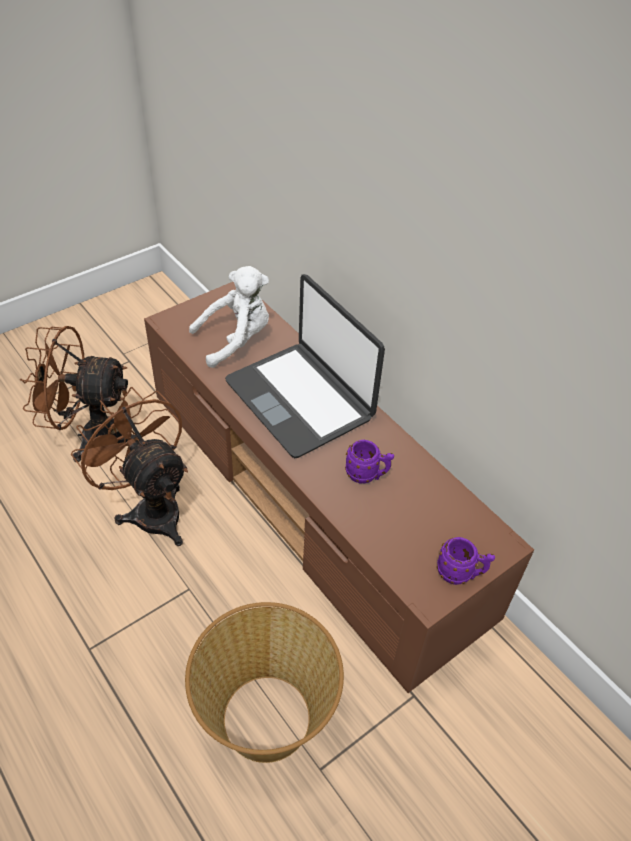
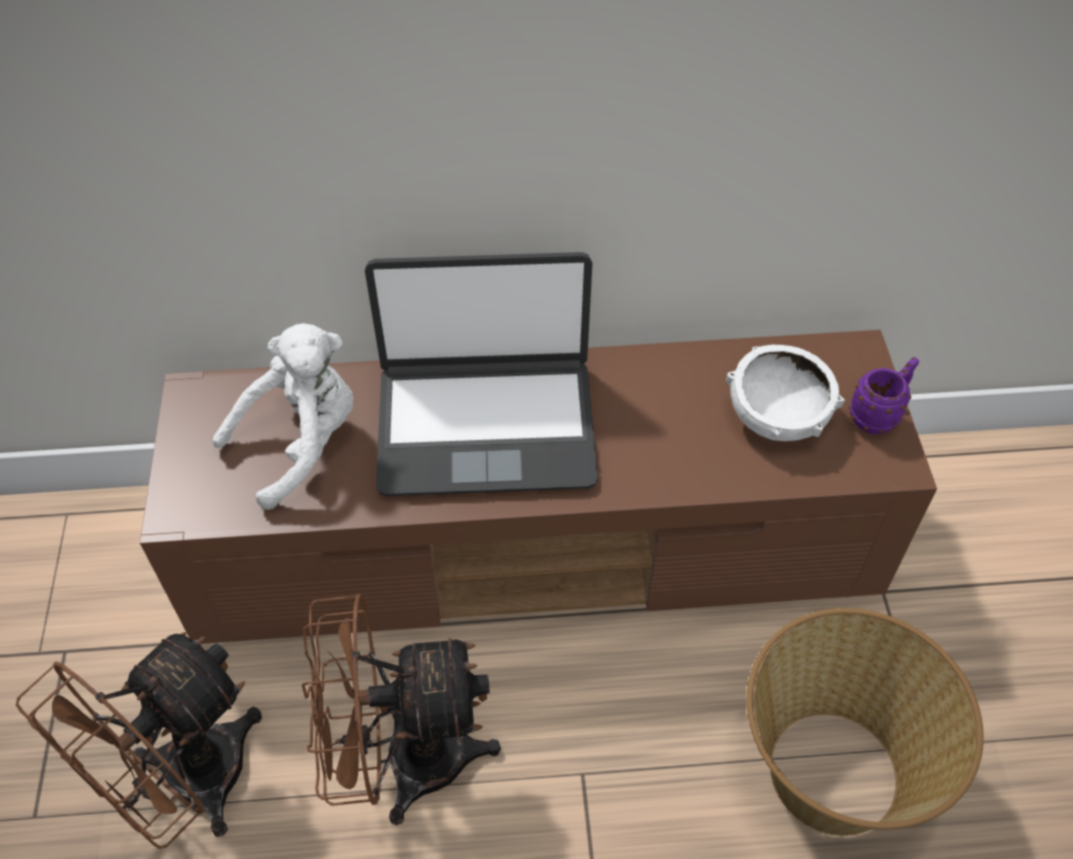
camera: 55 degrees left, 5 degrees up
white plush toy [189,266,269,368] -> white plush toy turned 45 degrees clockwise [213,323,353,510]
purple mug [345,440,394,484] -> none
none -> white bowl [726,345,845,441]

